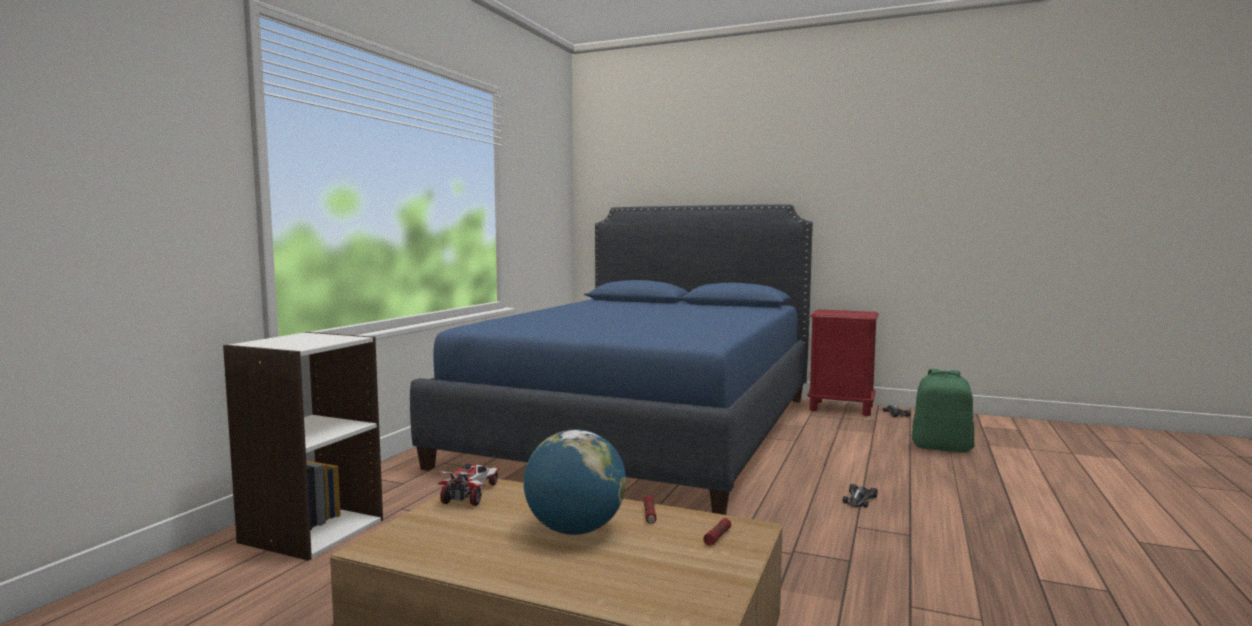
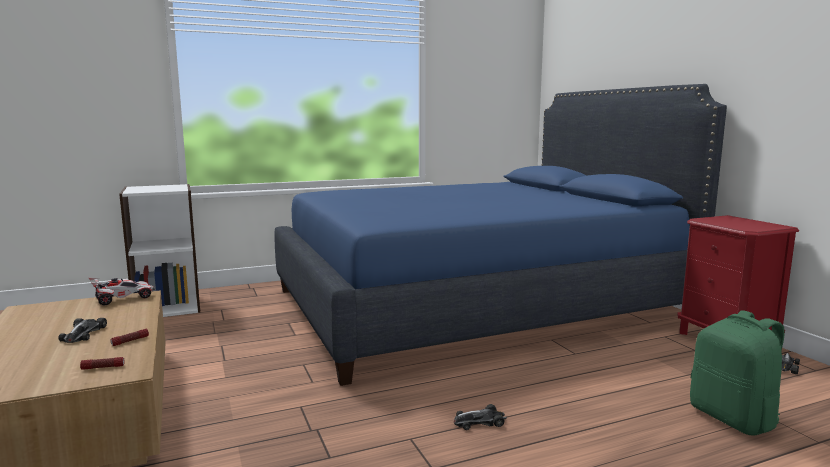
camera: 45 degrees right, 5 degrees up
globe [524,429,626,535] -> toy car [58,318,107,343]

